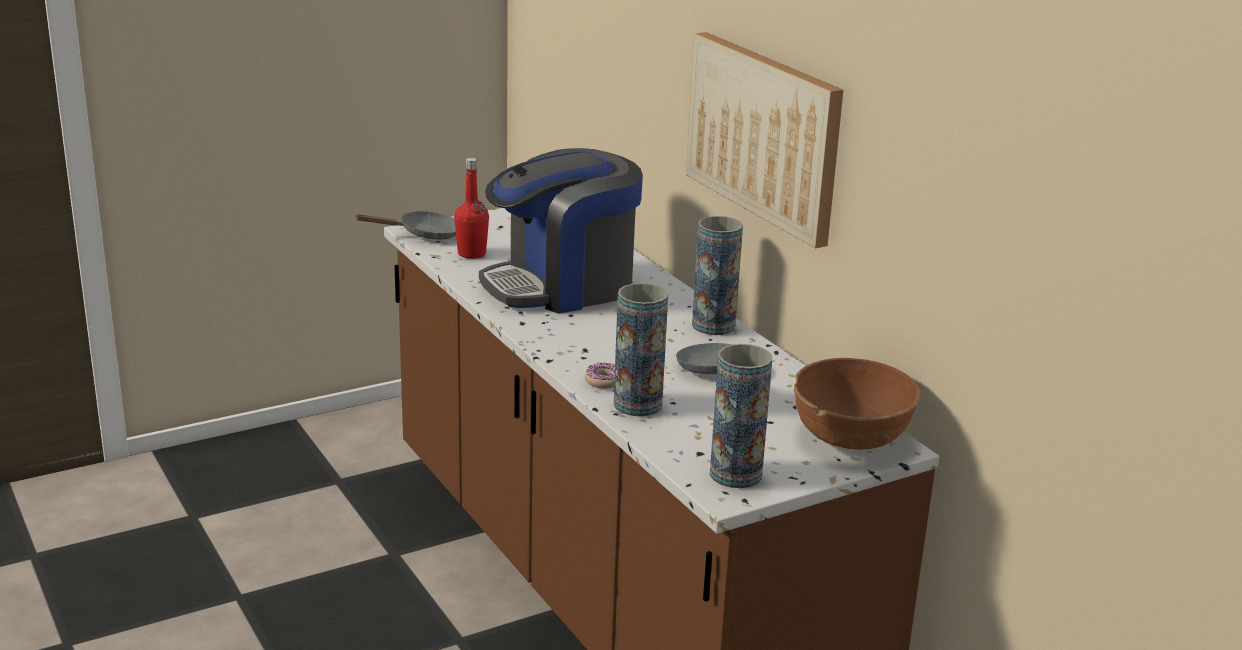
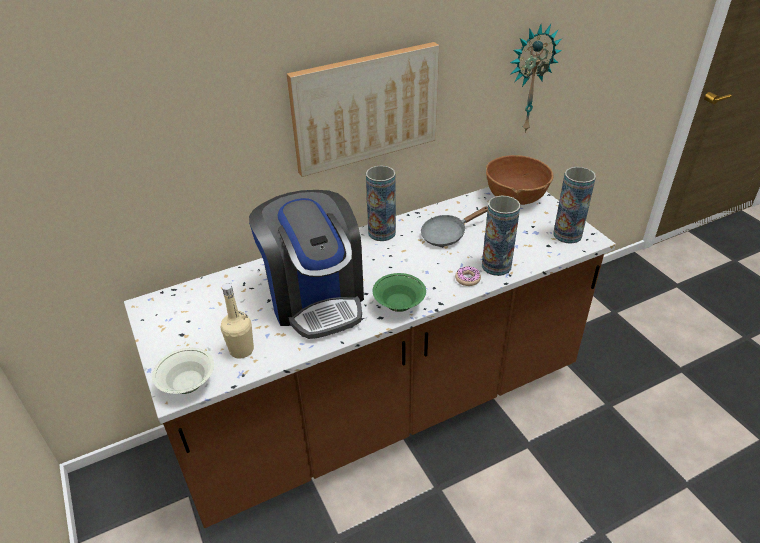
camera: 85 degrees left, 15 degrees up
grey frying pan [355,211,456,240] -> white bowl [152,348,214,394]
red bottle [454,158,489,259] -> beige bottle [220,283,254,359]
none -> green bowl [372,273,426,312]
none -> wall clock [510,24,562,133]

